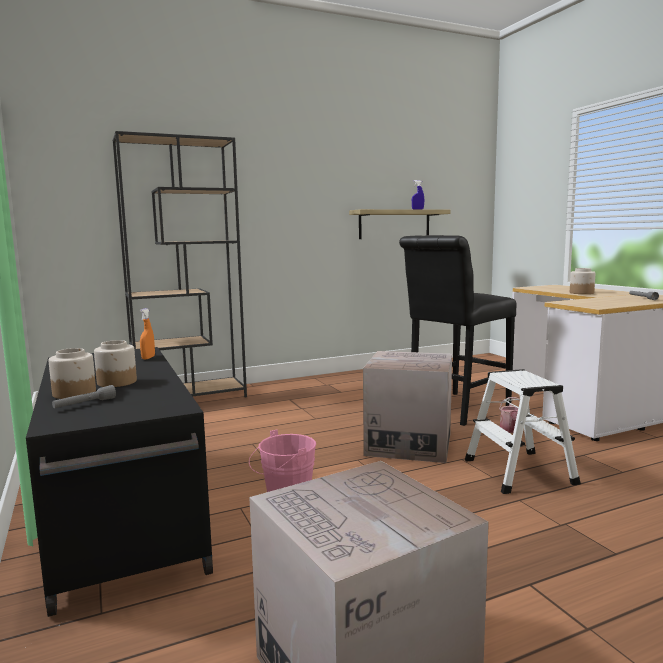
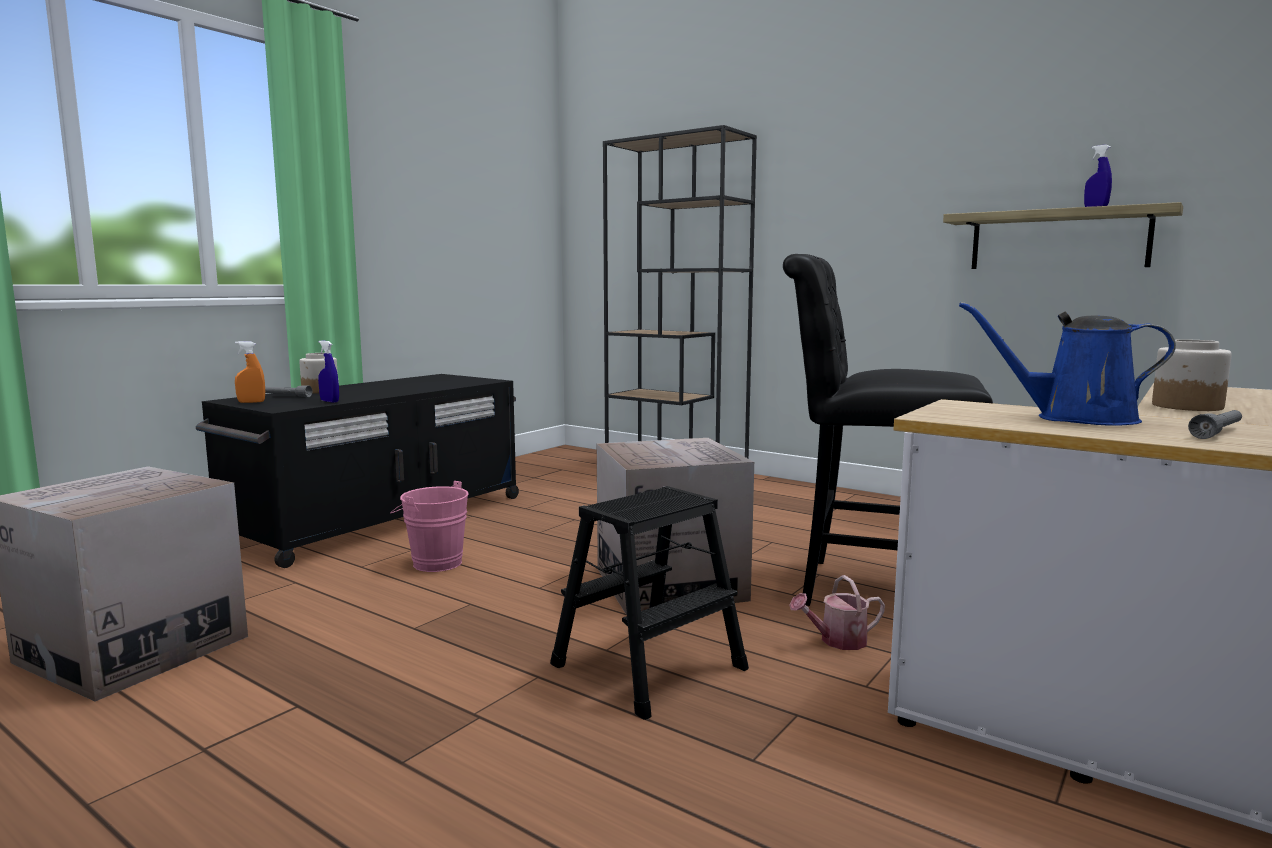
camera: 60 degrees right, 0 degrees up
jar [94,340,137,387] -> none
orange spray bottle [140,308,155,359] -> orange spray bottle moved to [235,341,265,403]
white step ladder [465,369,581,494] -> black step ladder [550,486,749,720]
none -> blue spray bottle [318,340,339,403]
none -> blue watering can [959,302,1176,426]

